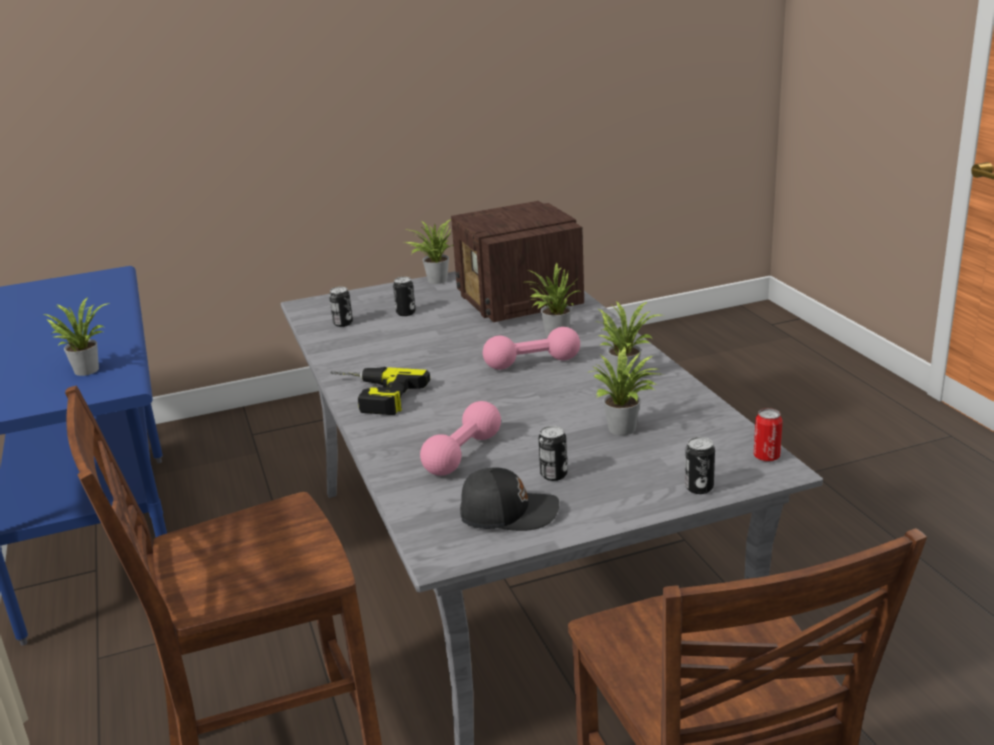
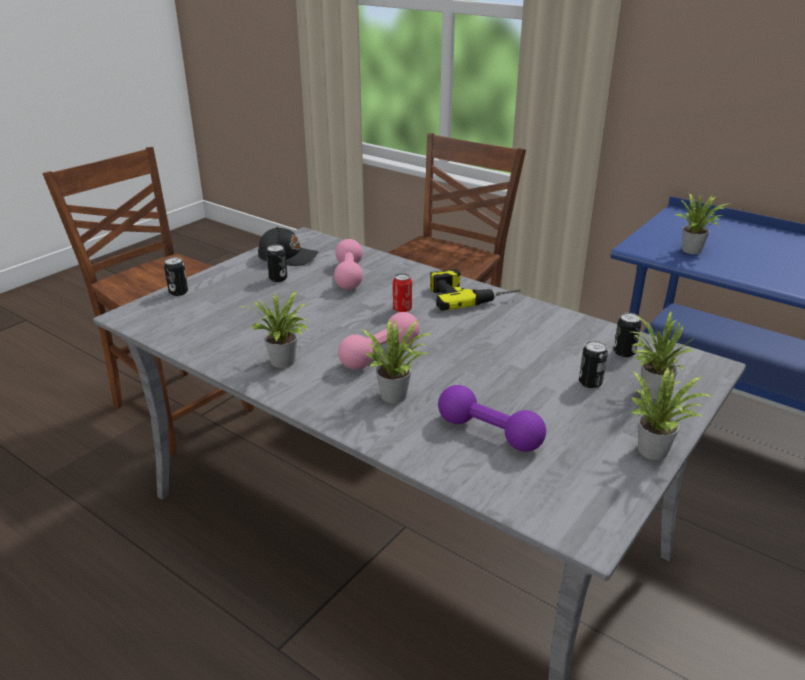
camera: 145 degrees right, 5 degrees up
radio [451,201,584,322] -> purple dumbbell [438,385,546,452]
black cap [460,467,559,531] -> black cap turned 135 degrees counterclockwise [258,227,318,266]
potted plant [587,346,658,436] -> potted plant moved to [631,311,694,399]
can [754,408,783,462] -> can moved to [393,273,412,312]

